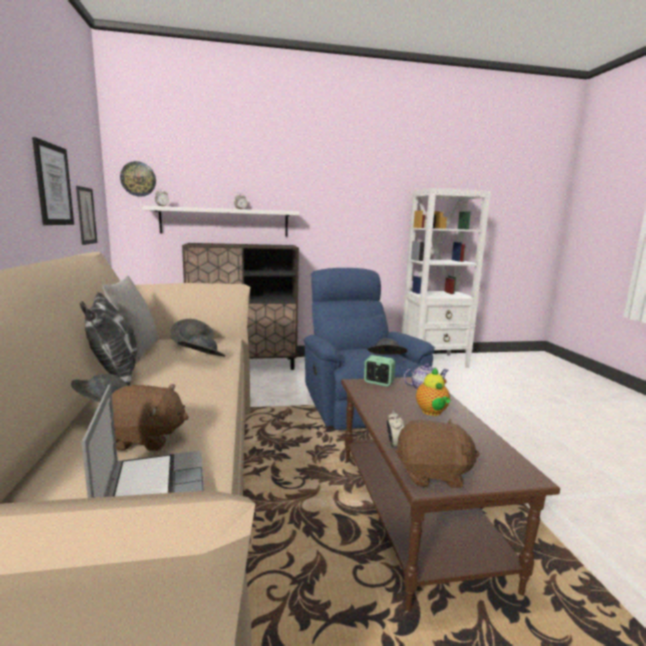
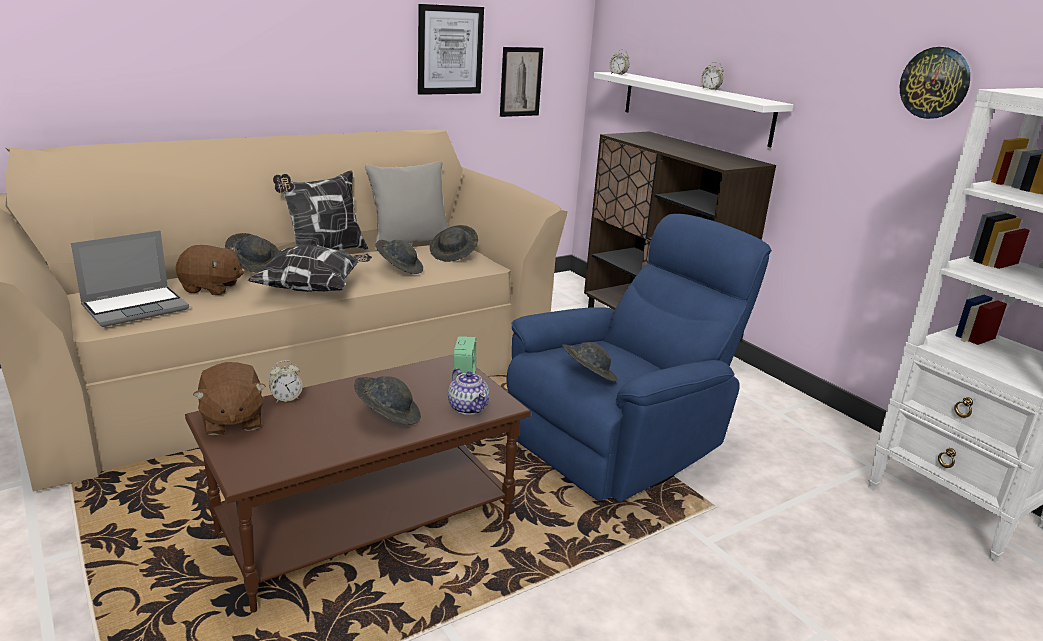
camera: 65 degrees right, 10 degrees up
brown plush toy [112,384,189,451] -> brown plush toy turned 60 degrees counterclockwise [176,245,244,295]
wall clock [120,161,156,197] -> wall clock moved to [900,47,970,119]
teapot [416,368,451,416] -> grey hat [354,376,421,425]
none -> pillow [247,244,372,292]

